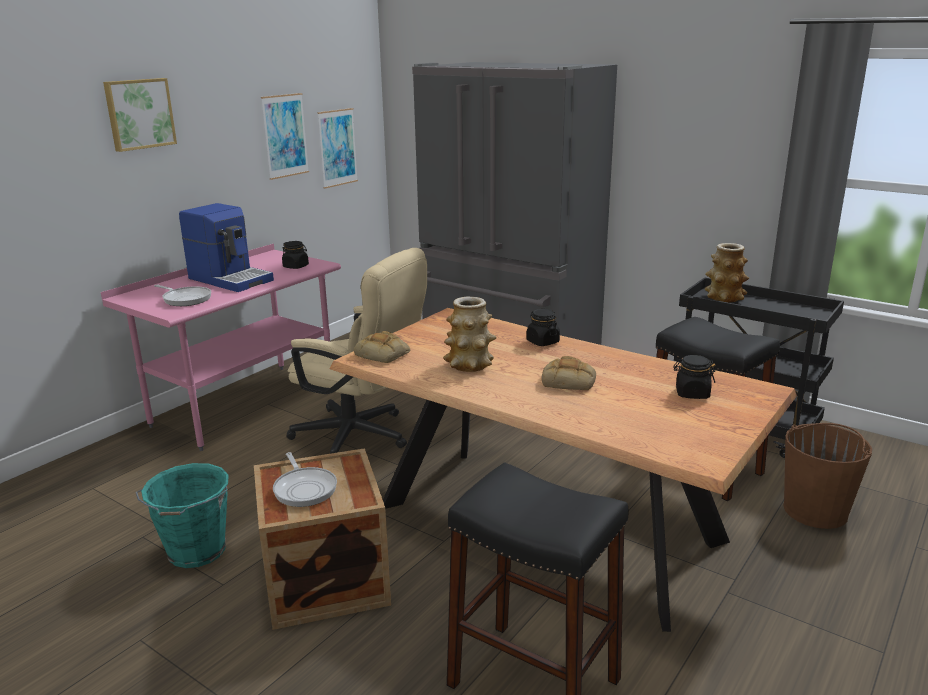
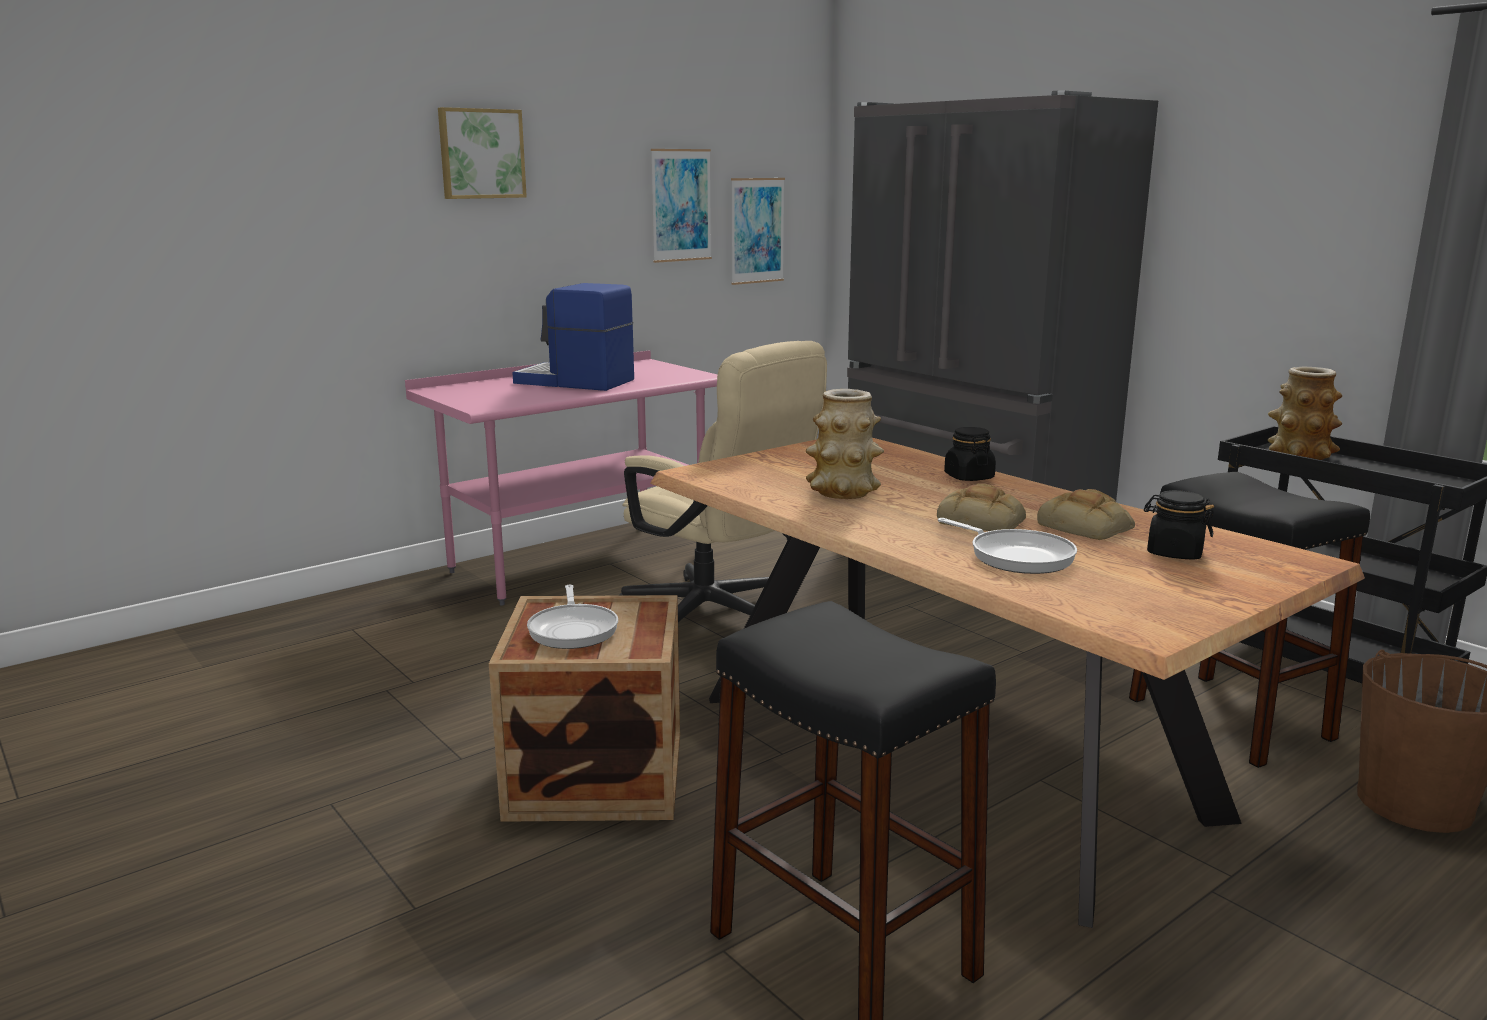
camera: 15 degrees right, 5 degrees down
turquoise bucket [136,463,229,568] -> none
frying pan [154,285,211,306] -> frying pan moved to [938,518,1077,574]
coffee machine [179,203,274,292] -> coffee machine turned 150 degrees clockwise [512,283,634,391]
black jar [282,241,309,269] -> none
bread [354,331,410,363] -> bread moved to [1037,489,1135,540]

